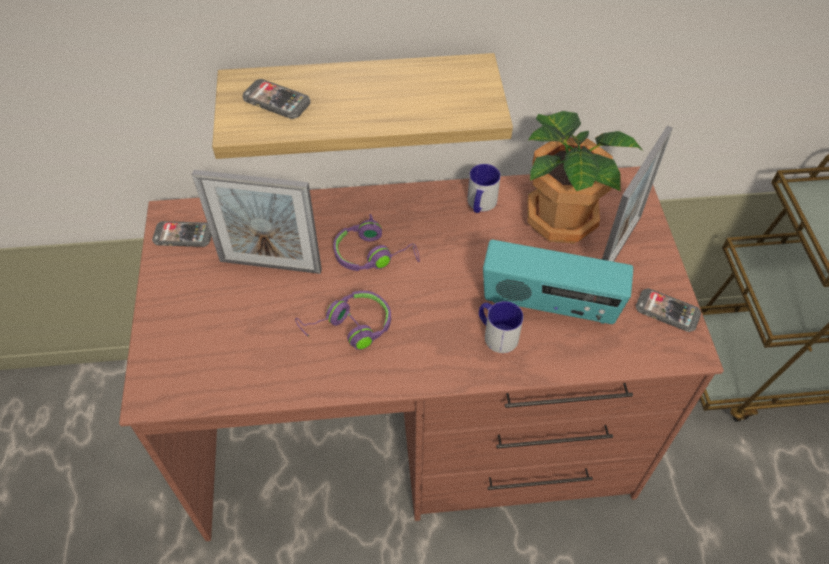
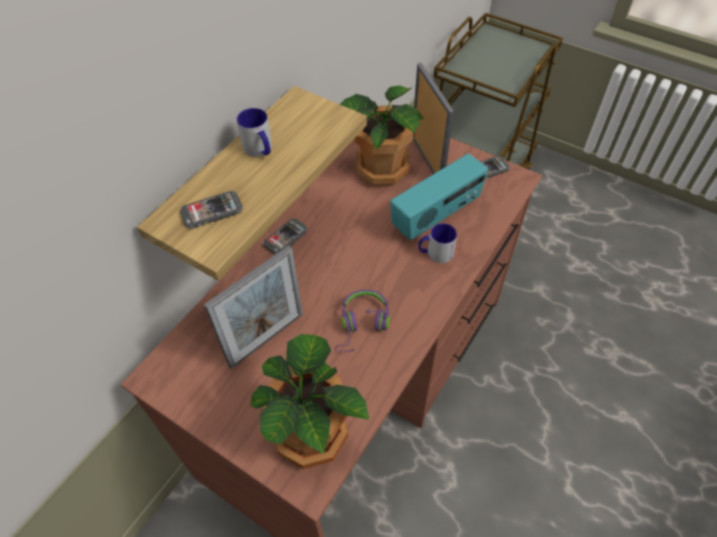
camera: 50 degrees left, 0 degrees up
phone [152,221,211,247] -> phone moved to [263,218,308,255]
purple headphones [333,214,420,271] -> none
mug [467,164,500,213] -> mug moved to [237,108,272,157]
none -> potted plant [250,334,370,469]

